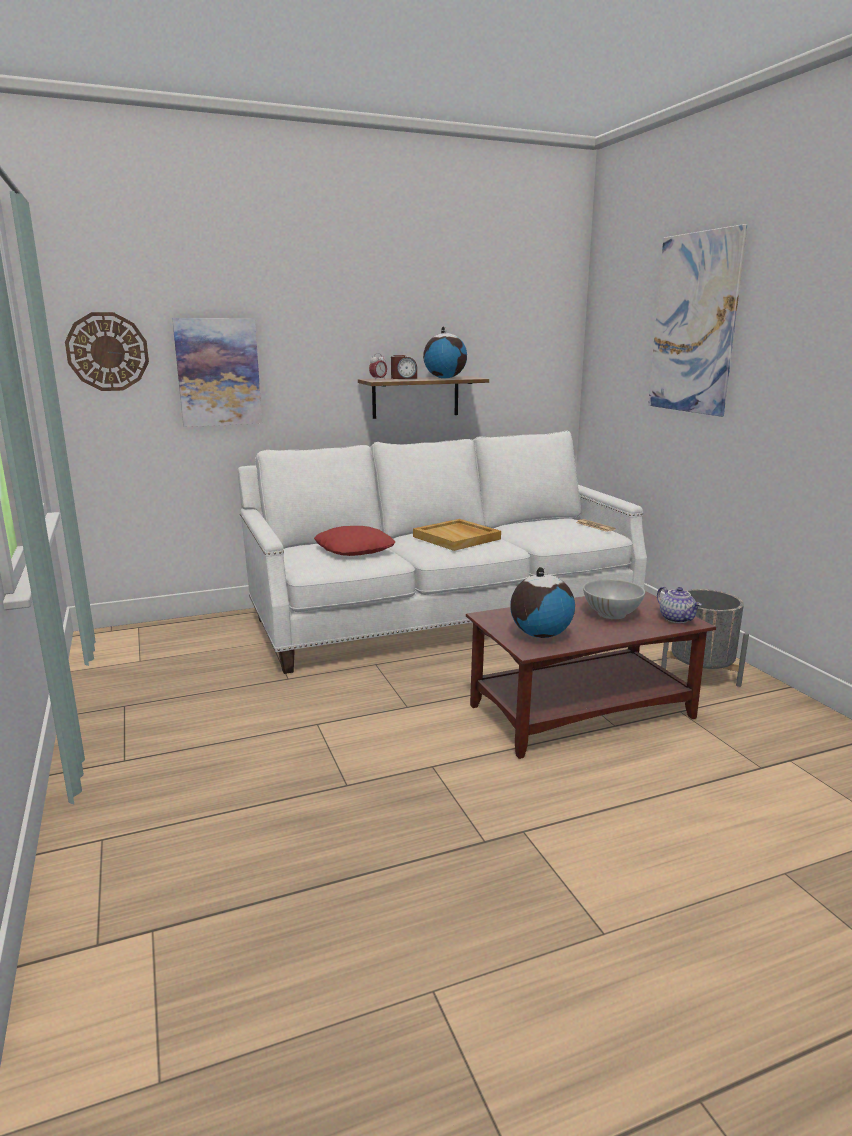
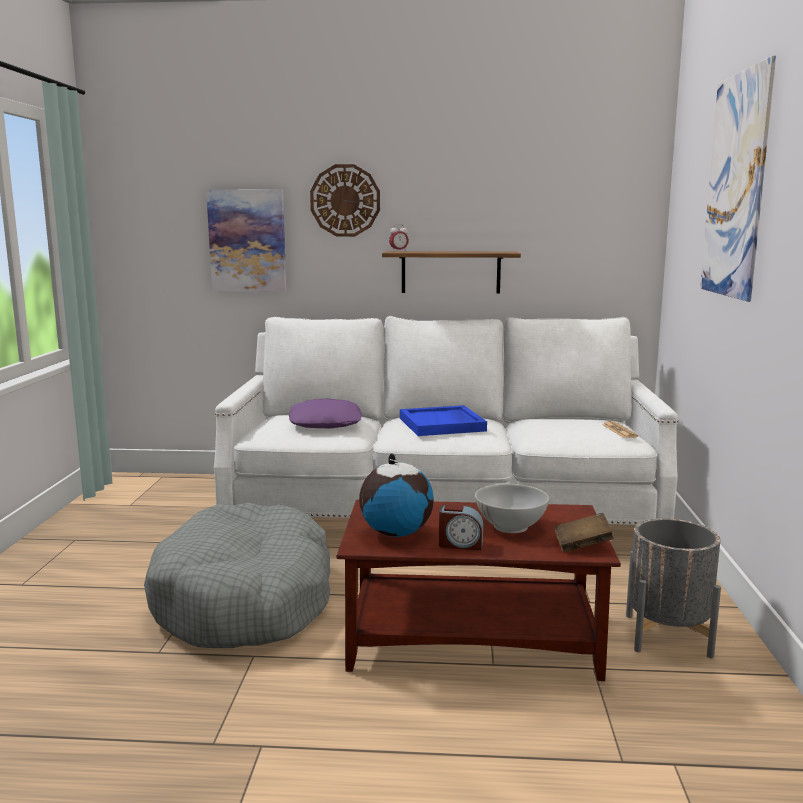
camera: 25 degrees right, 5 degrees down
wall clock [65,312,149,391] -> wall clock moved to [310,164,380,237]
red pillow [314,526,395,556] -> purple pillow [289,399,362,428]
alarm clock [391,355,417,379] -> alarm clock moved to [439,505,483,550]
beige tray [413,519,501,551] -> blue tray [400,405,487,436]
globe [423,326,467,379] -> none
teapot [657,587,702,623] -> brown book [554,513,614,552]
none -> grey dog bed [144,503,330,648]

